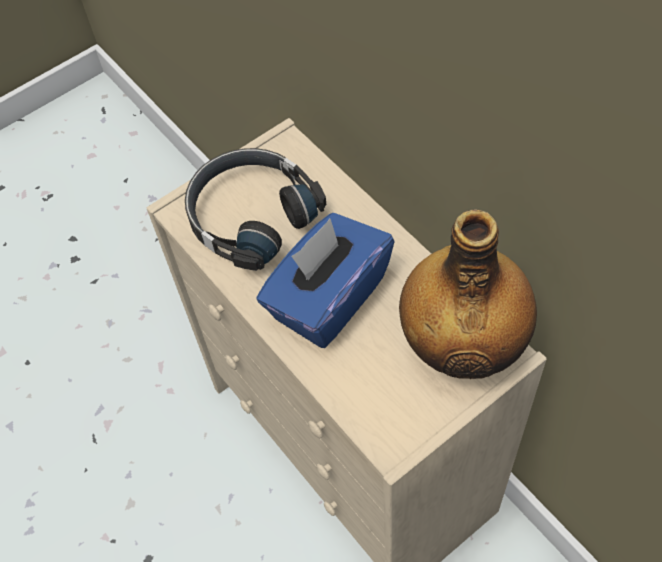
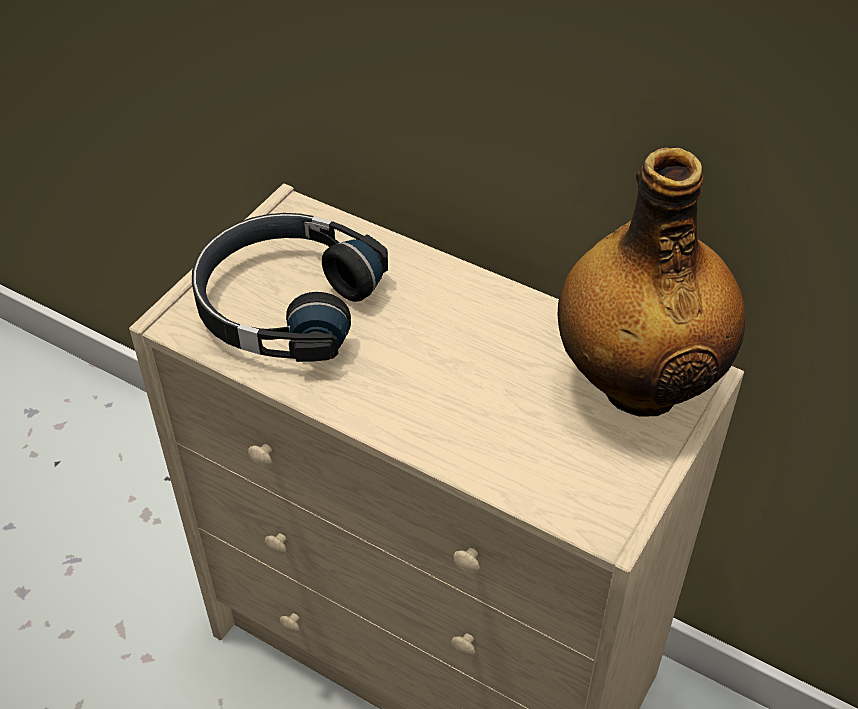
camera: 25 degrees left, 10 degrees down
blue tissue box [257,213,395,348] -> none

